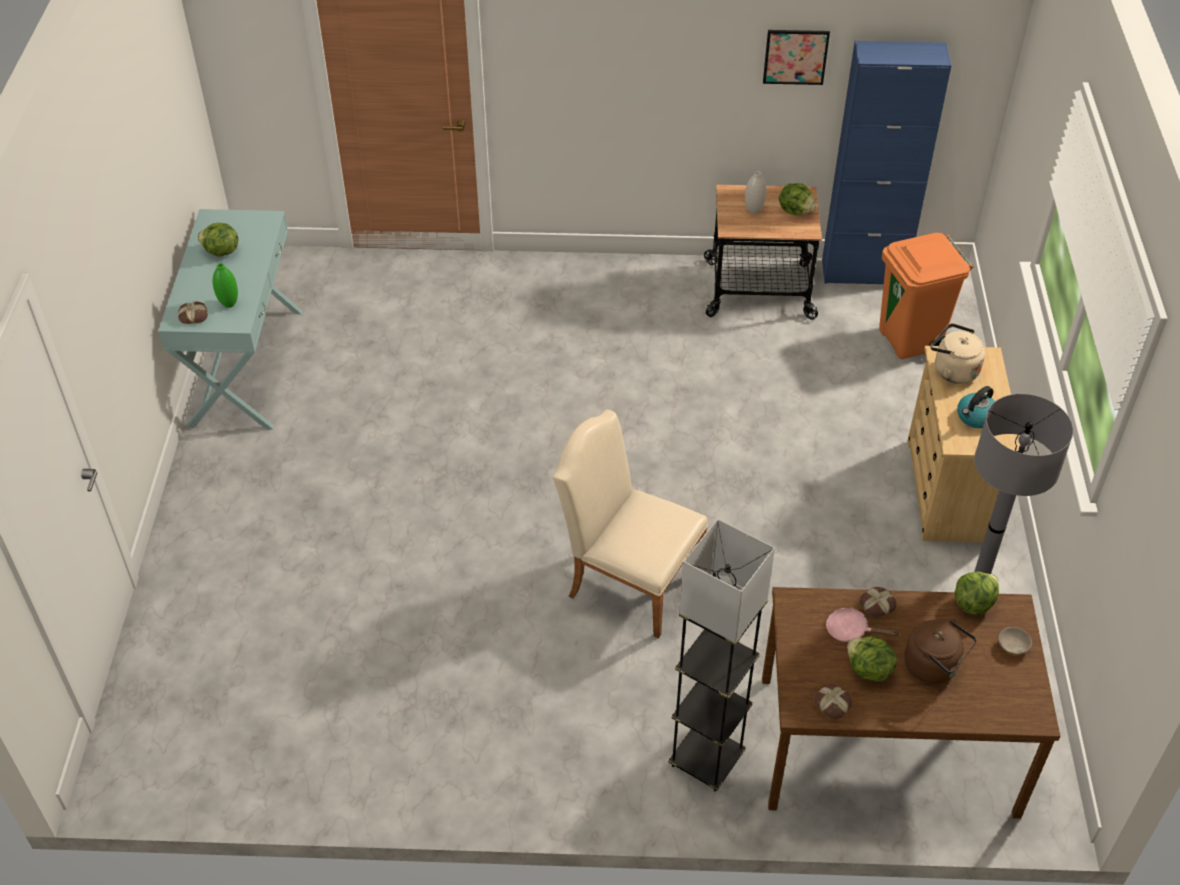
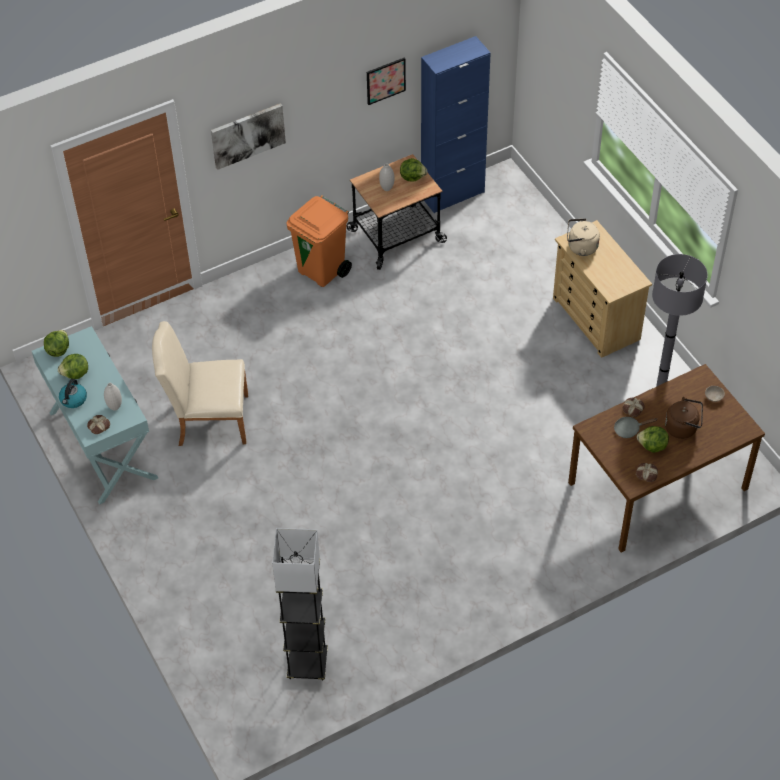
camera: 30 degrees left, 5 degrees up
green vase [212,263,238,308] -> white vase [104,383,122,411]
beige chair [553,410,708,639] -> beige chair moved to [152,321,248,446]
grey floor lamp [668,519,775,791] -> grey floor lamp moved to [272,528,328,681]
pink frying pan [826,608,899,642] -> grey frying pan [614,417,657,438]
orange trash can [879,233,974,359] -> orange trash can moved to [287,195,352,287]
lettuce [954,572,999,615] -> lettuce moved to [44,330,69,357]
kettle [957,386,995,428] -> kettle moved to [59,379,87,408]
none -> picture [211,103,286,170]

